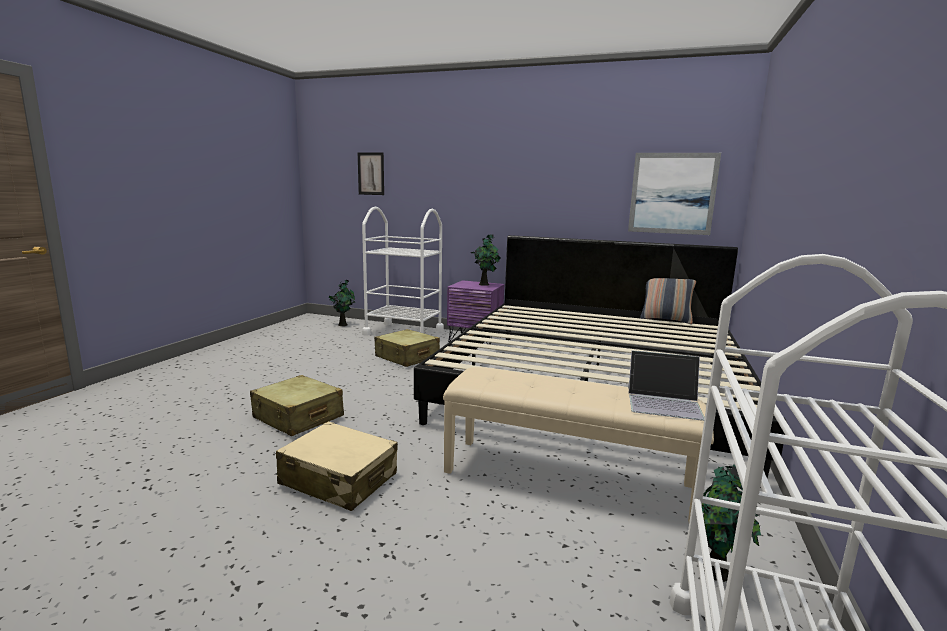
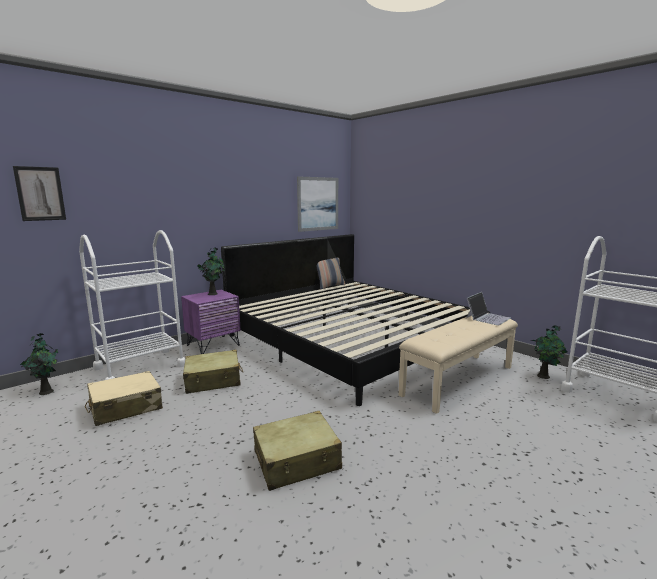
camera: 60 degrees left, 0 degrees up
beige suitcase [276,421,398,511] -> beige suitcase moved to [85,371,163,426]

